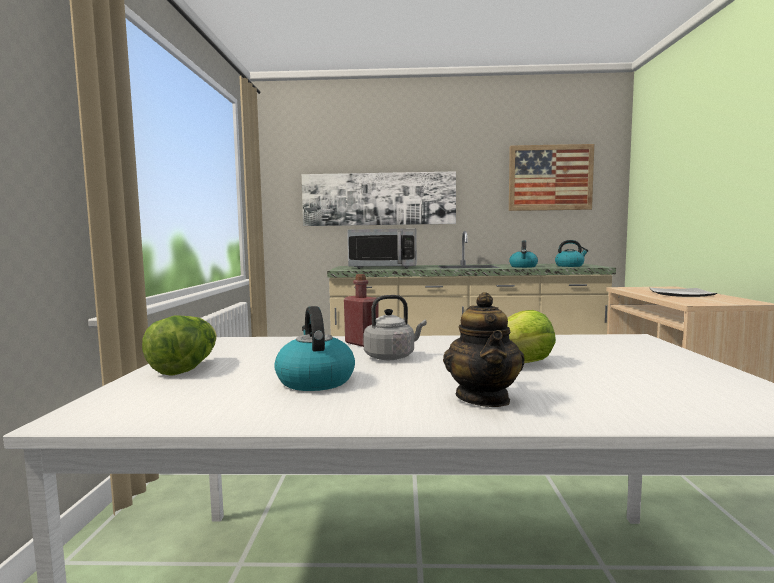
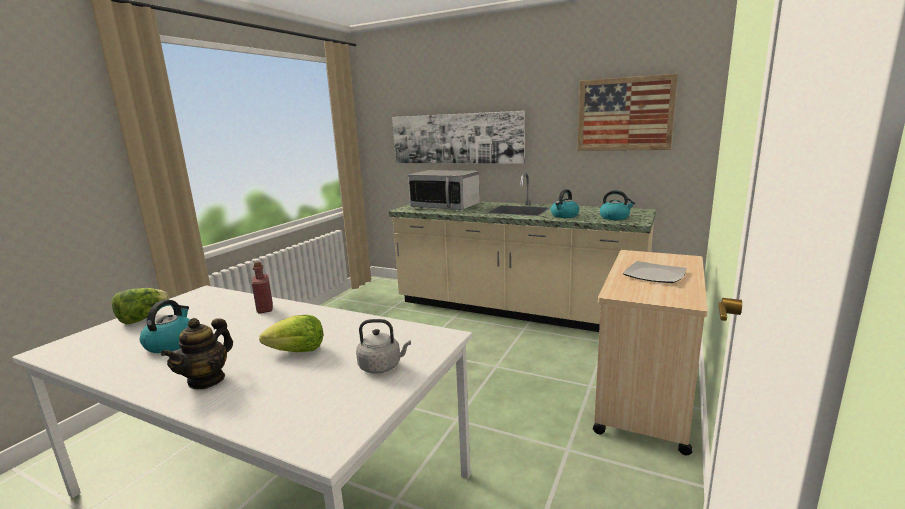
camera: 25 degrees right, 10 degrees up
grey kettle [363,295,427,360] -> grey kettle moved to [356,319,411,374]

